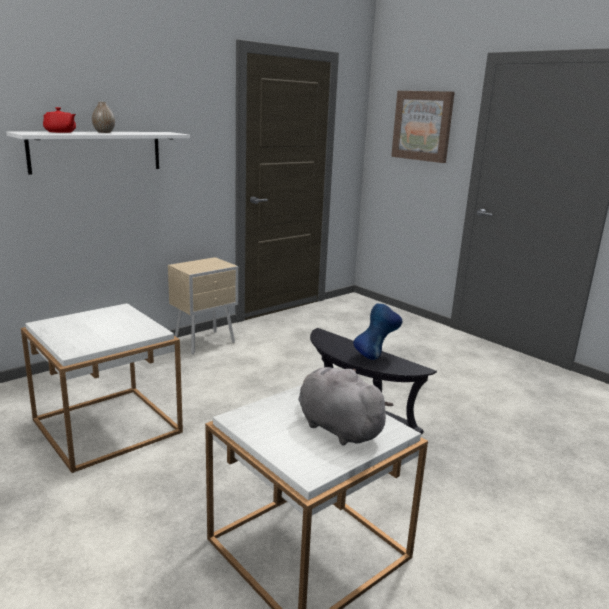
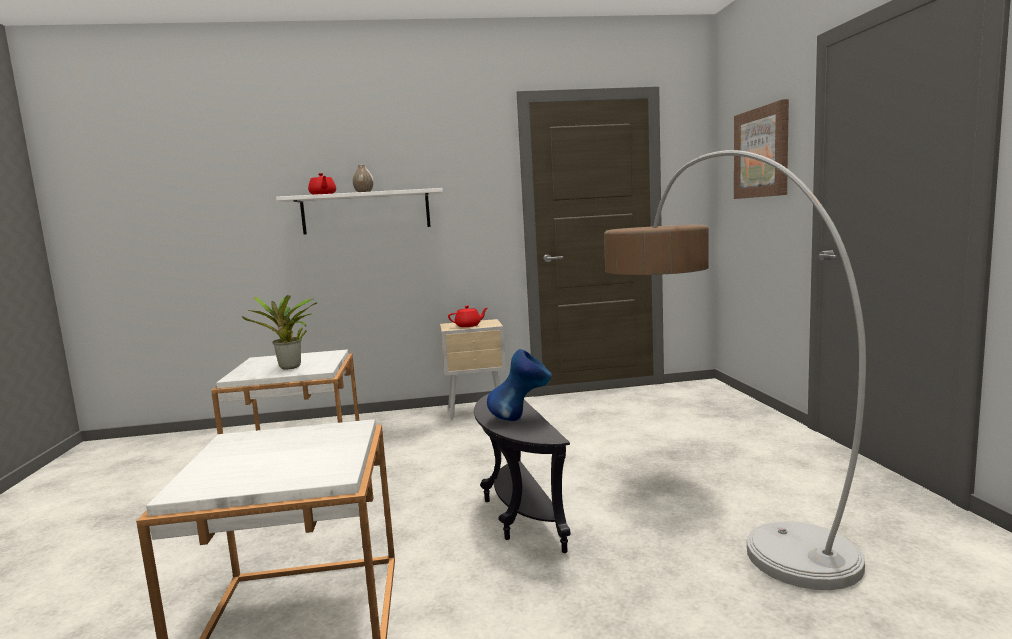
camera: 35 degrees right, 10 degrees down
grey plush toy [299,367,393,446] -> none
none -> potted plant [241,295,317,370]
none -> red teapot [448,305,488,327]
none -> floor lamp [604,150,866,590]

